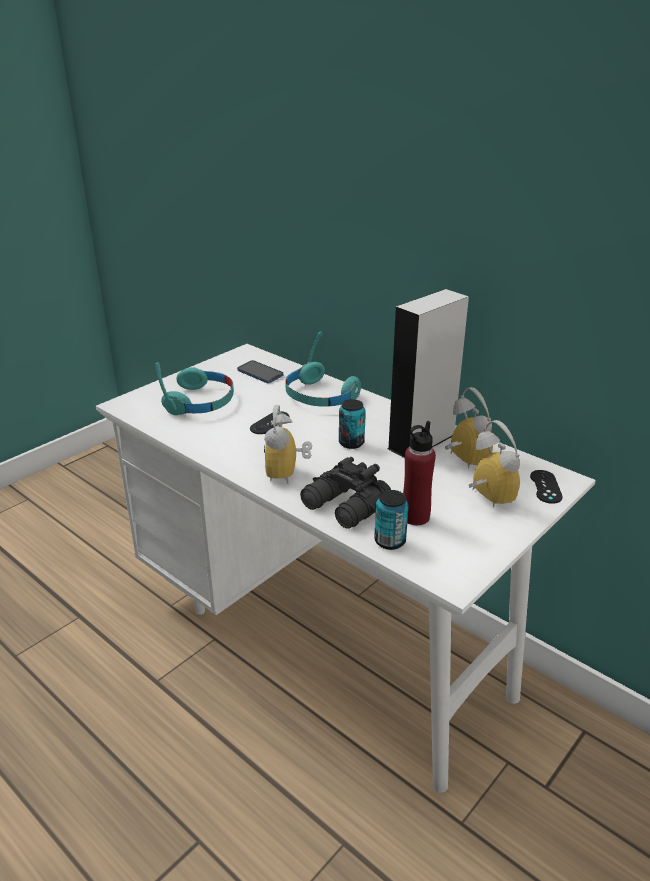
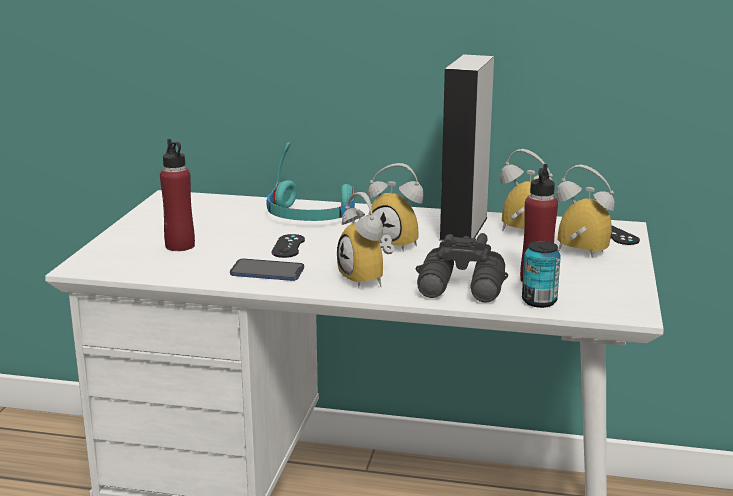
camera: 30 degrees left, 10 degrees down
turquoise headphones [155,362,234,415] -> red bottle [160,139,195,251]
phone [237,360,283,383] -> phone moved to [230,258,304,281]
can [339,399,366,449] -> alarm clock [368,163,424,252]

